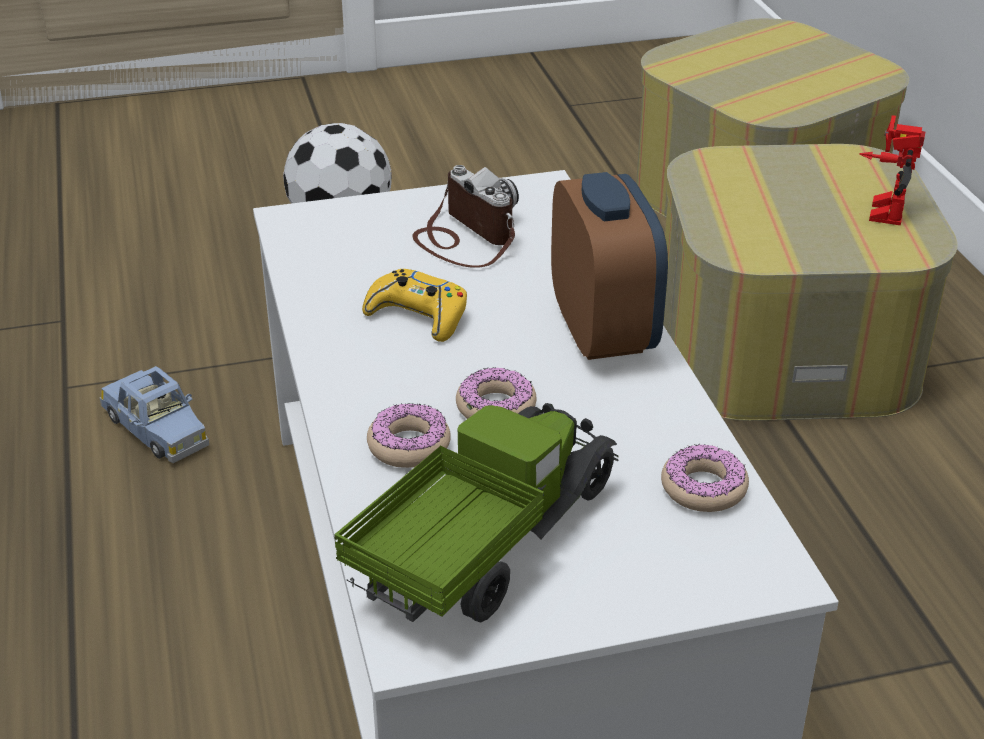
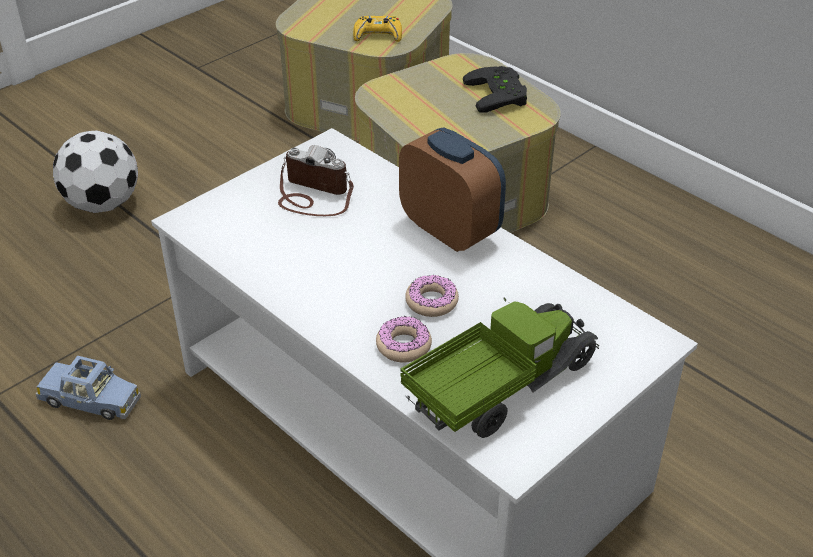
camera: 30 degrees left, 5 degrees up
toy truck [334,403,619,623] -> toy truck turned 45 degrees clockwise [400,298,599,438]
yellow game controller [362,269,467,342] -> yellow game controller moved to [353,16,402,42]
donut [661,445,749,512] -> none
toy robot [860,115,926,225] -> black game controller [463,66,527,113]

